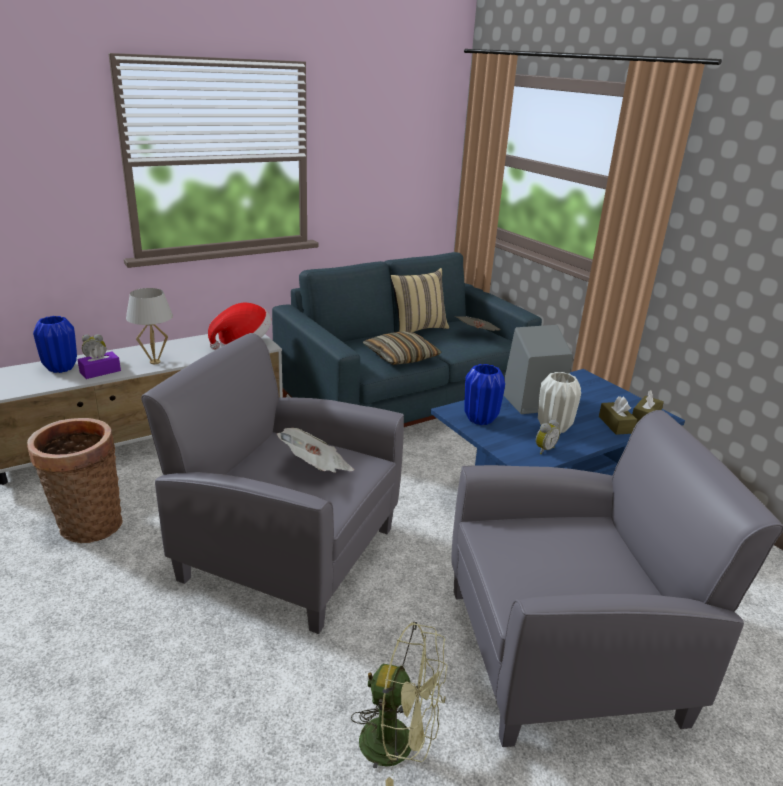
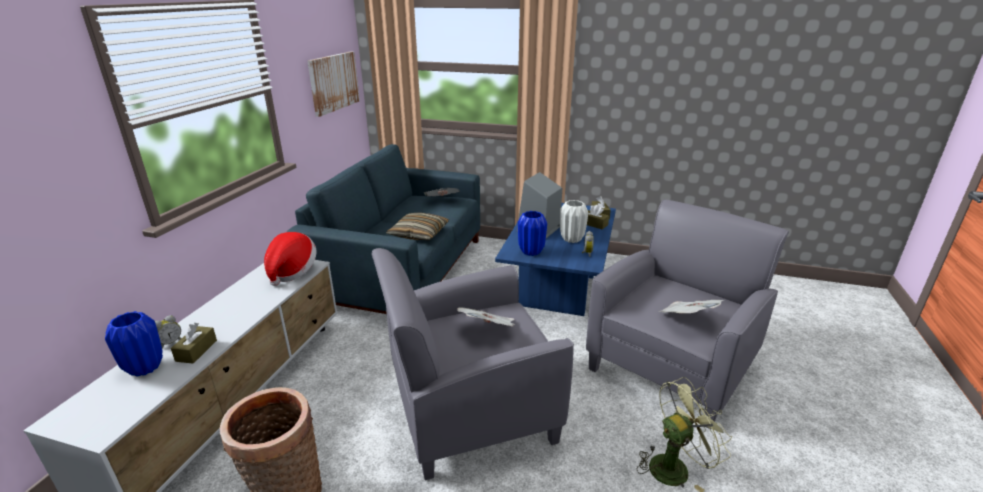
camera: 40 degrees left, 0 degrees up
purple tissue box [77,345,121,379] -> brown tissue box [171,323,217,364]
white table lamp [126,288,173,364] -> none
beige pillow [390,268,449,332] -> none
none -> picture [307,51,360,117]
none -> newspaper [658,300,724,313]

